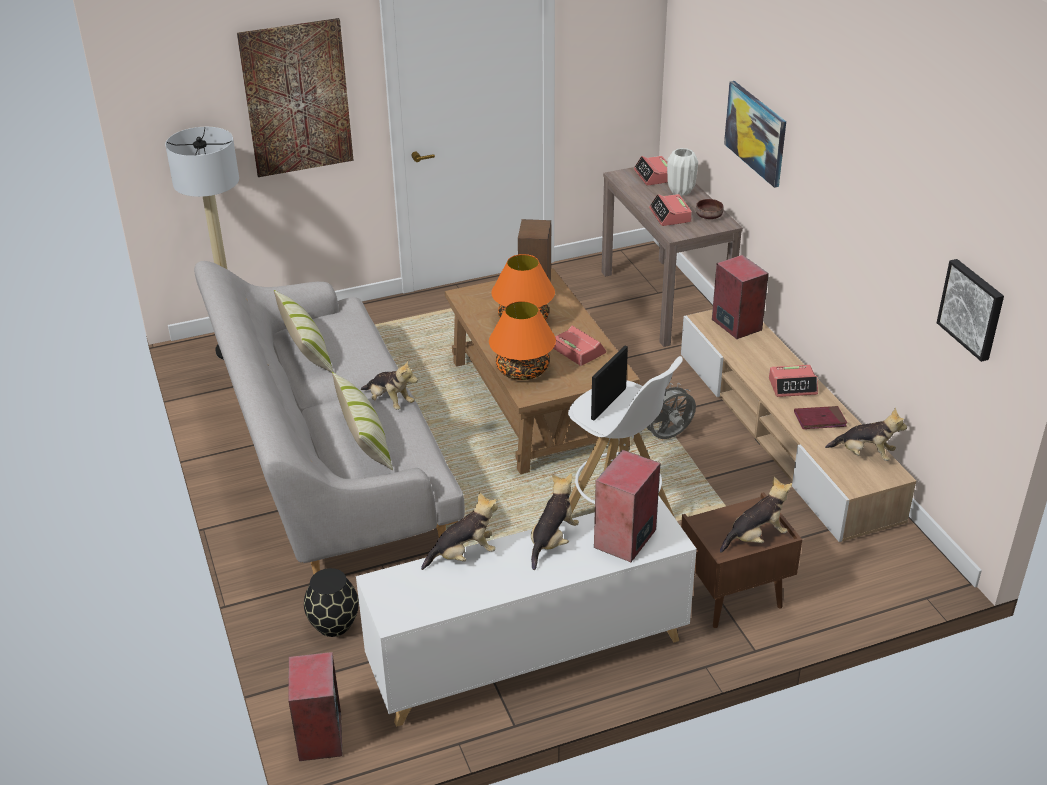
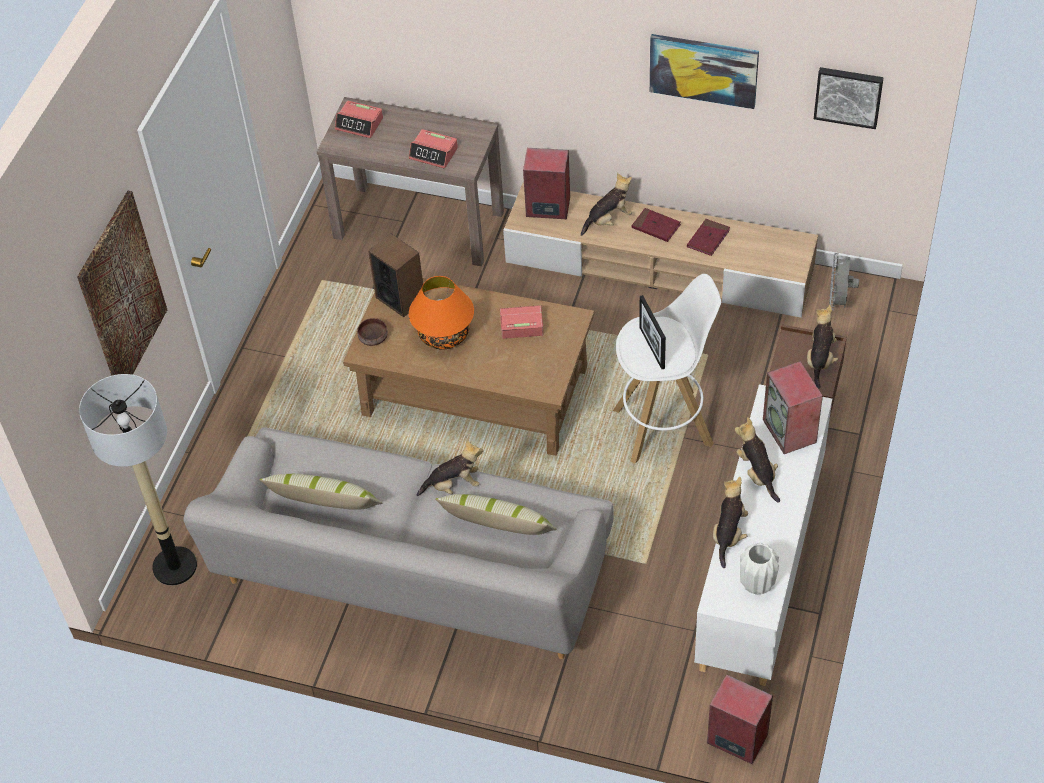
camera: 50 degrees left, 15 degrees up
black vase [304,568,359,637] -> none
orange table lamp [489,301,556,380] -> none
grey fan [647,383,696,439] -> grey fan moved to [829,253,859,310]
white vase [667,148,698,196] -> white vase moved to [740,543,779,595]
brown bowl [696,199,723,219] -> brown bowl moved to [357,318,388,346]
picture [724,81,786,188] -> picture moved to [650,34,759,109]
alarm clock [769,365,818,397] -> red book [632,208,681,242]
plush toy [825,408,907,461] -> plush toy moved to [581,173,632,236]

